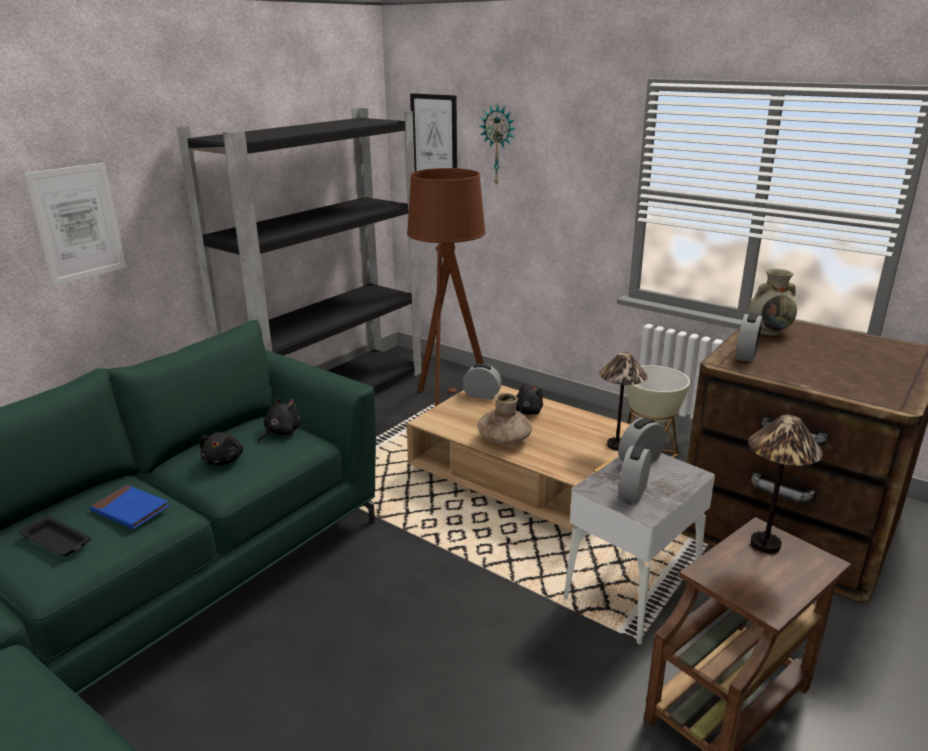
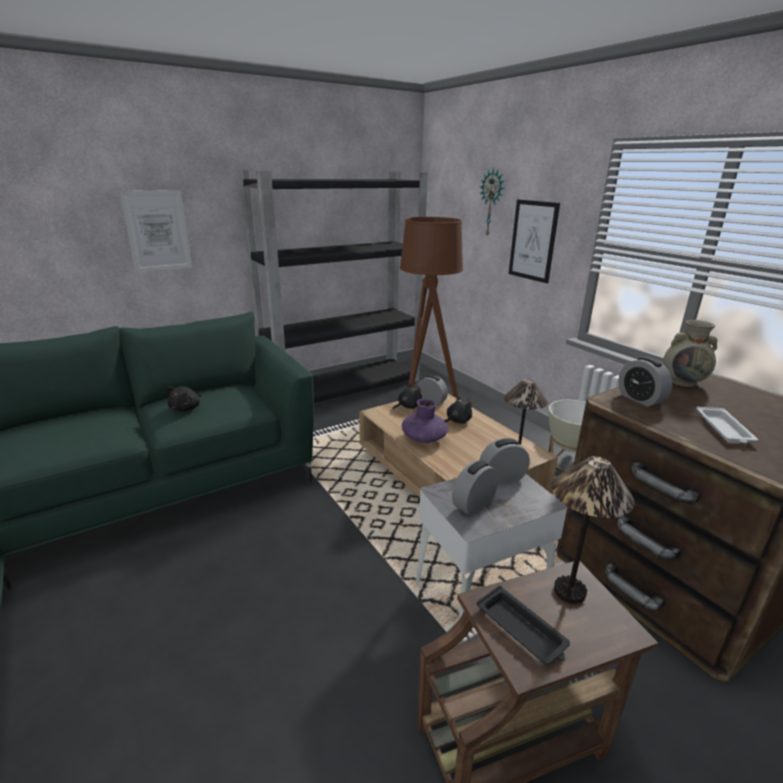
camera: 20 degrees right, 0 degrees up
black tray [19,515,91,556] -> black tray moved to [477,586,570,665]
blue book [90,485,169,529] -> none
black plush toy [258,397,301,443] -> black plush toy moved to [392,383,422,410]
picture [410,93,457,171] -> picture moved to [509,199,560,283]
brown vase [477,393,532,445] -> purple vase [402,399,448,443]
alarm clock [736,313,763,362] -> alarm clock turned 105 degrees clockwise [618,356,672,407]
none -> white tray [696,407,758,443]

